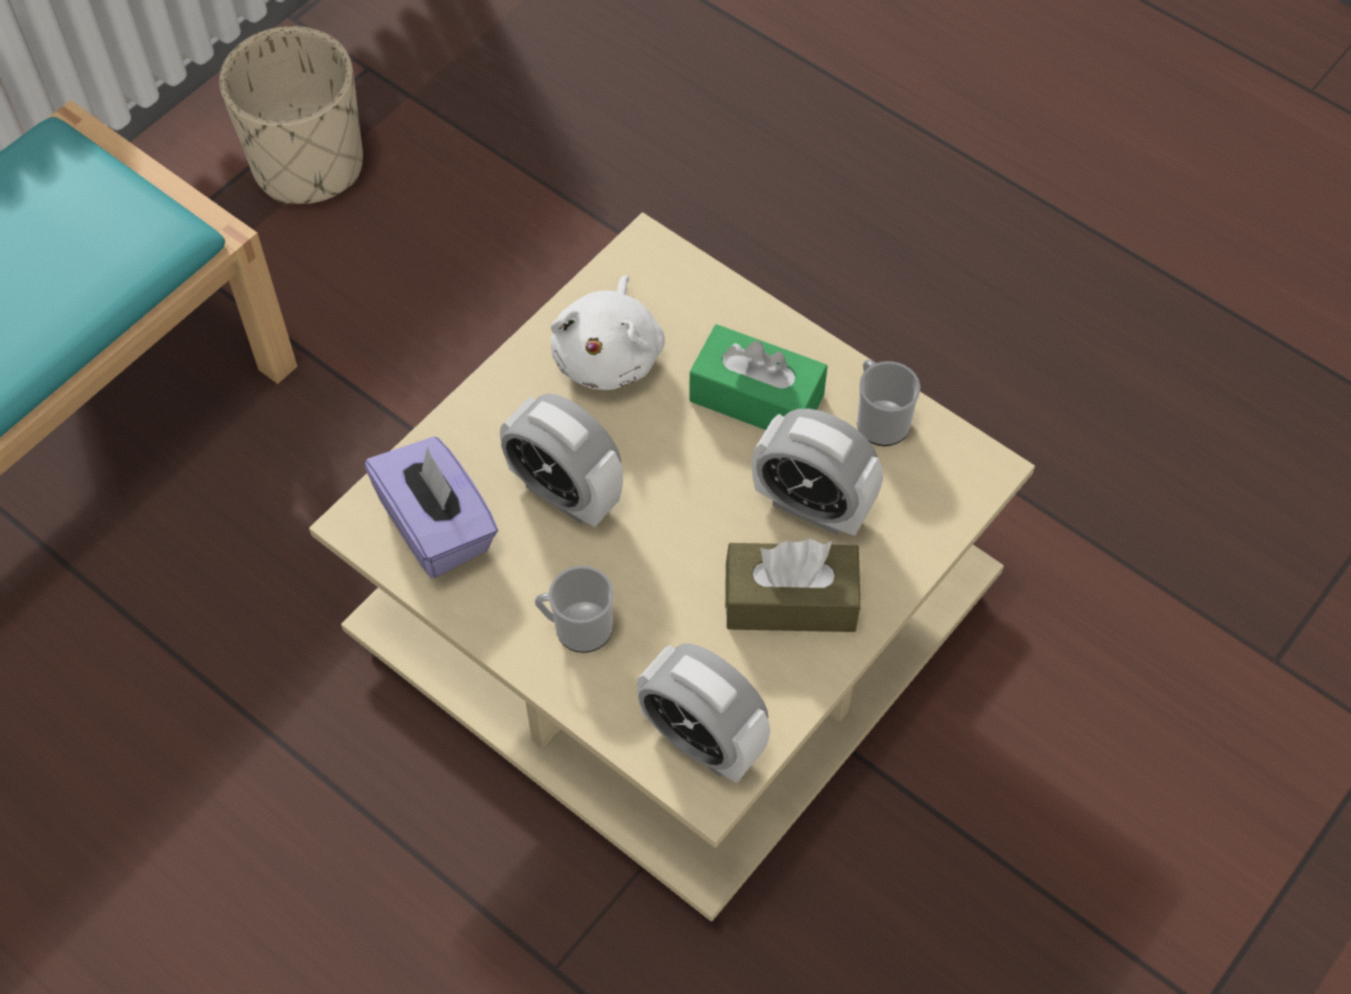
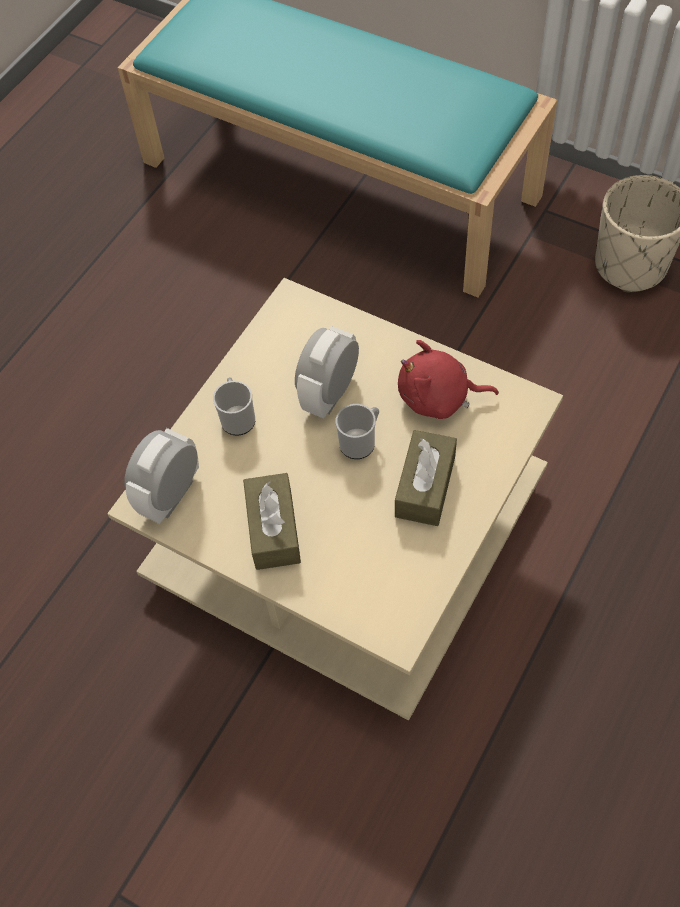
camera: 85 degrees right, 0 degrees up
purple tissue box [364,437,498,578] -> none
white plush toy [551,275,665,390] -> red plush toy [398,340,499,419]
green tissue box [689,324,828,430] -> brown tissue box [395,430,457,526]
alarm clock [752,409,883,536] -> none
mug [857,359,920,446] -> mug moved to [336,404,379,459]

